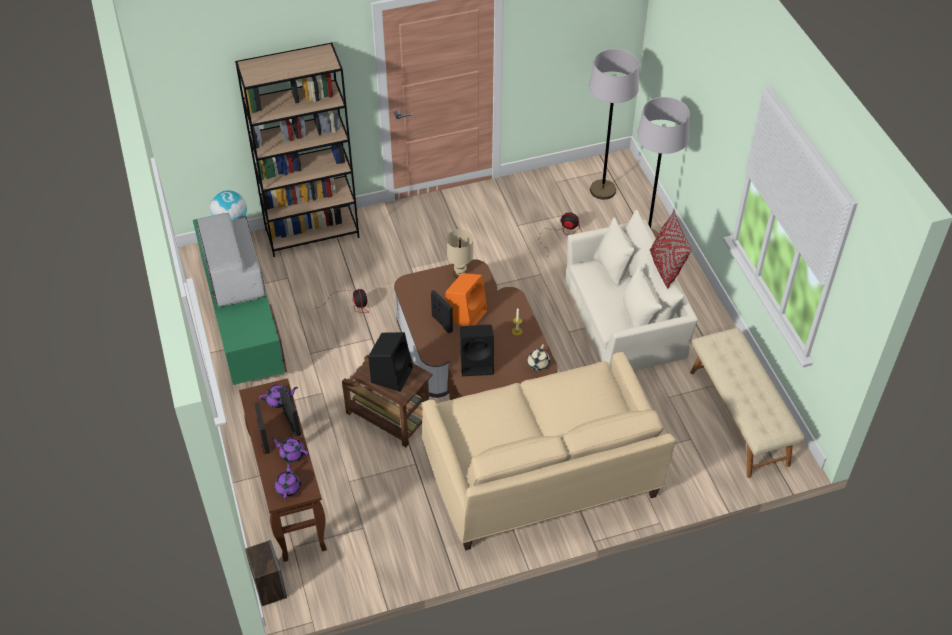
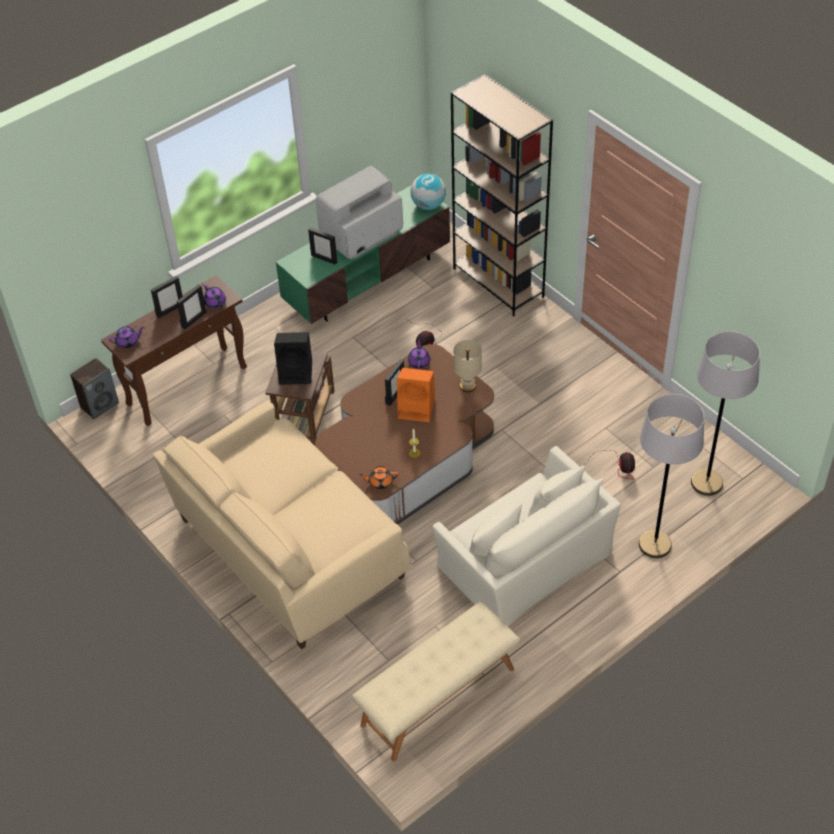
camera: 70 degrees right, 0 degrees up
purple teapot [272,438,309,462] -> purple teapot moved to [408,339,430,369]
black speaker [460,325,494,376] -> none
beige teapot [527,344,550,371] -> orange teapot [360,466,399,489]
red pillow [650,211,692,288] -> none
none -> picture frame [308,227,337,265]

